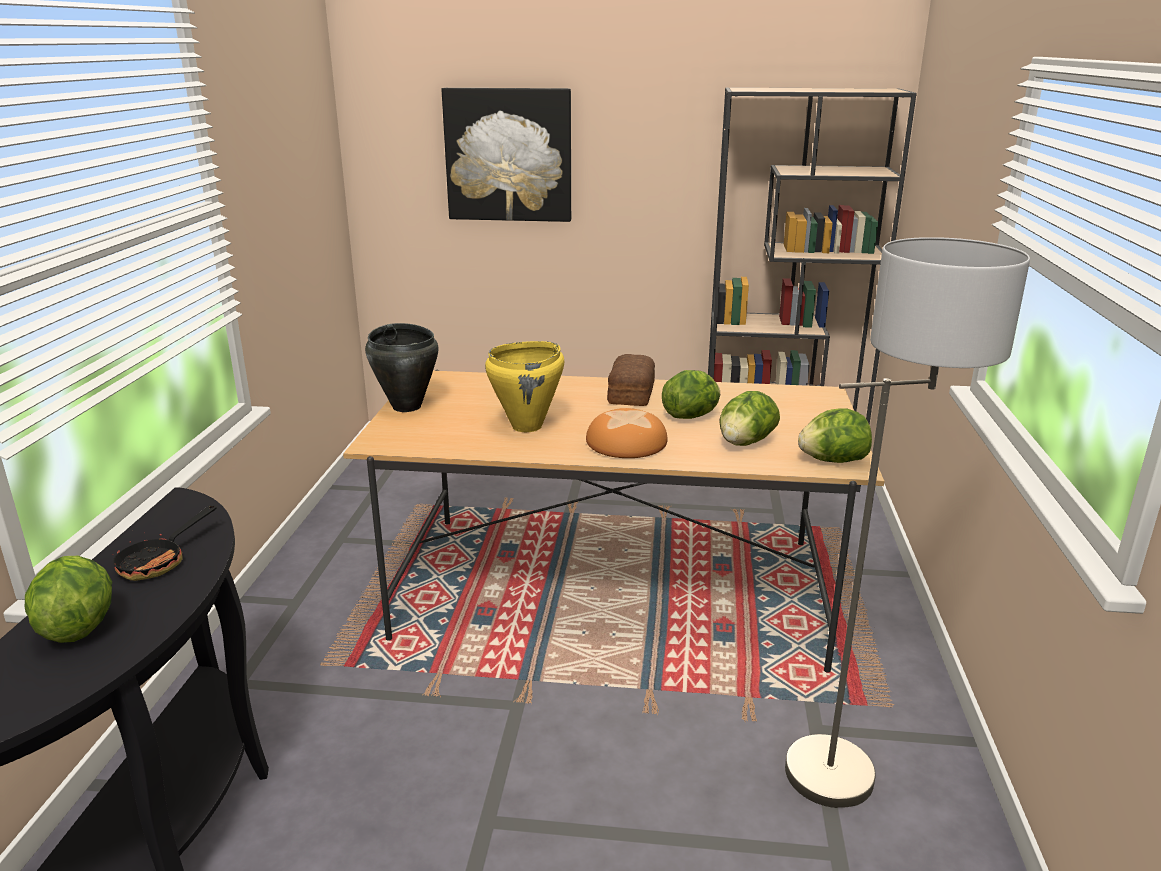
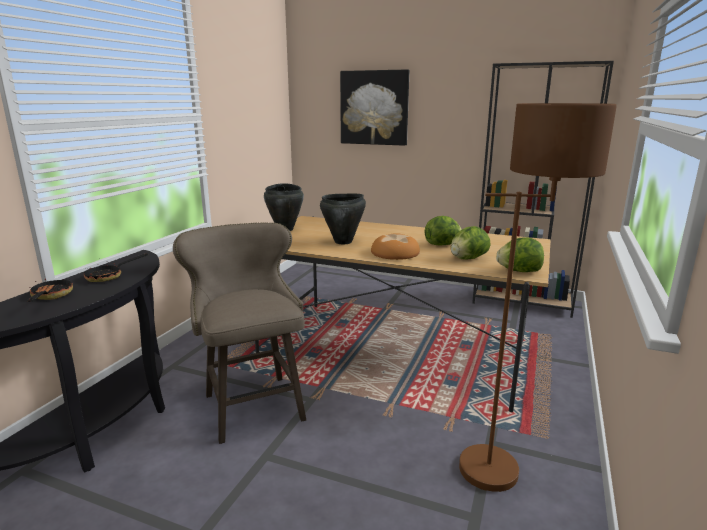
camera: 15 degrees right, 5 degrees down
lettuce [25,556,112,643] -> frying pan [27,273,73,302]
yellow cooking pot [485,341,564,432] -> black cooking pot [320,194,366,244]
bread [607,354,655,406] -> none
grey floor lamp [785,237,1030,808] -> brown floor lamp [459,103,617,492]
none -> beige stool [173,222,306,444]

